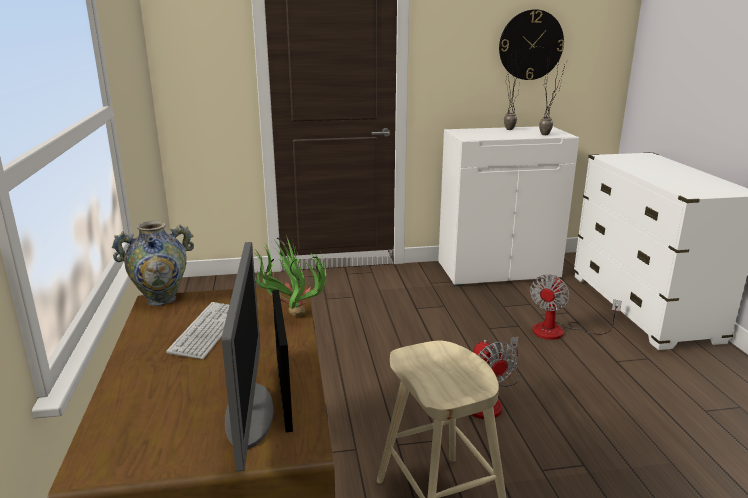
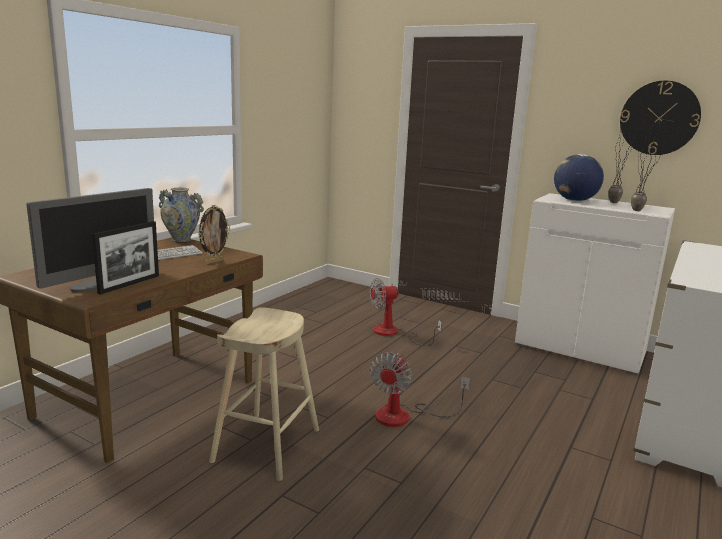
camera: 40 degrees right, 5 degrees down
potted plant [253,234,326,317] -> picture frame [198,204,230,264]
fan [530,274,622,340] -> fan moved to [370,278,442,346]
none -> globe [554,154,604,201]

